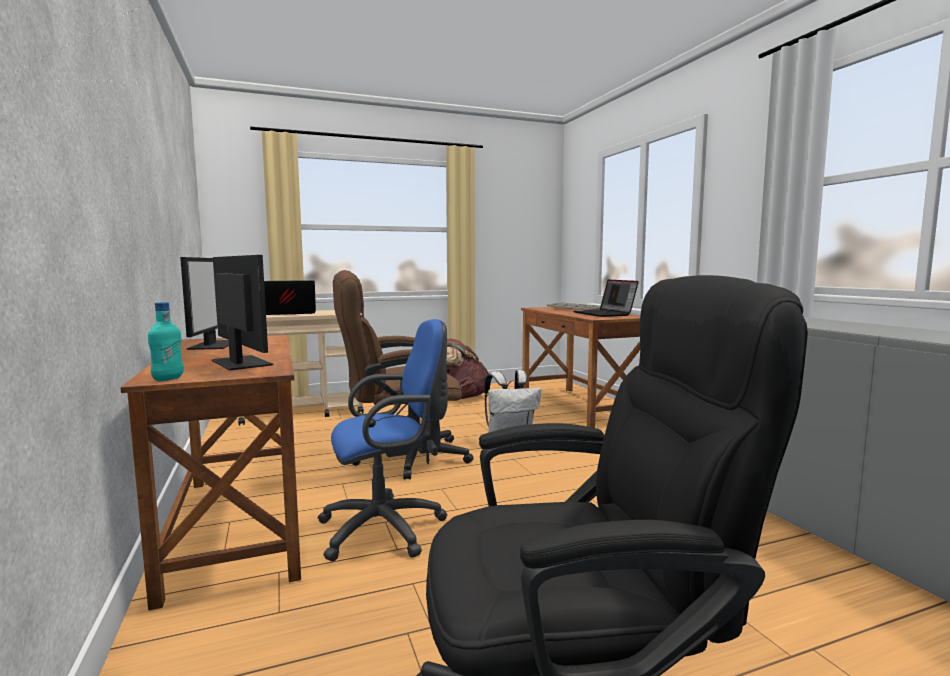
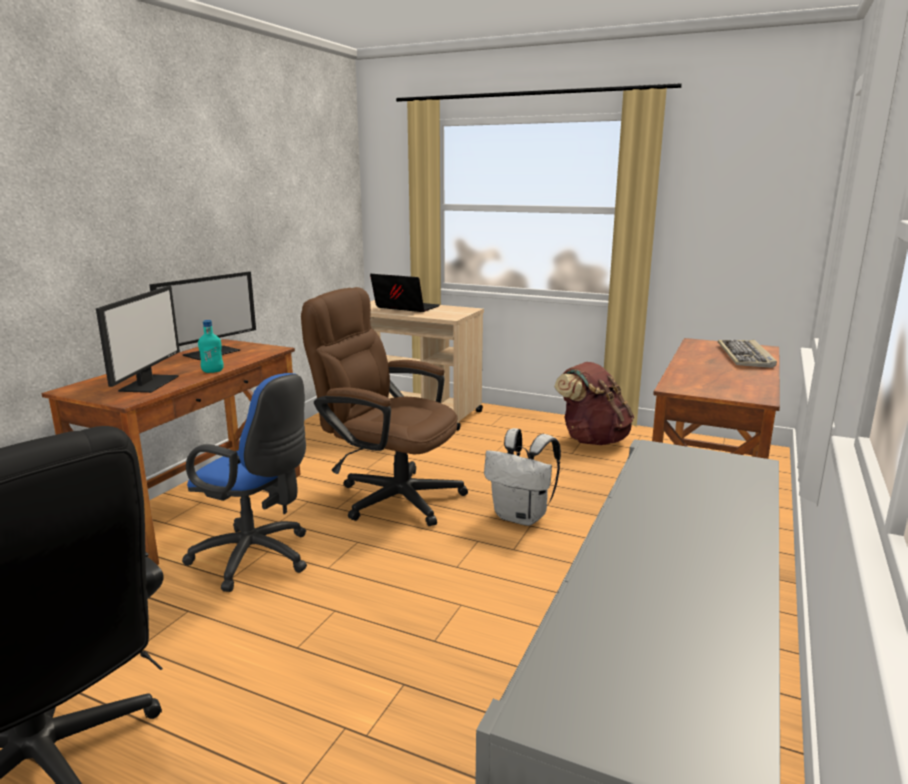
camera: 45 degrees right, 10 degrees up
turquoise bottle [148,302,184,381] -> turquoise bottle moved to [198,320,224,373]
laptop [573,280,639,317] -> none

